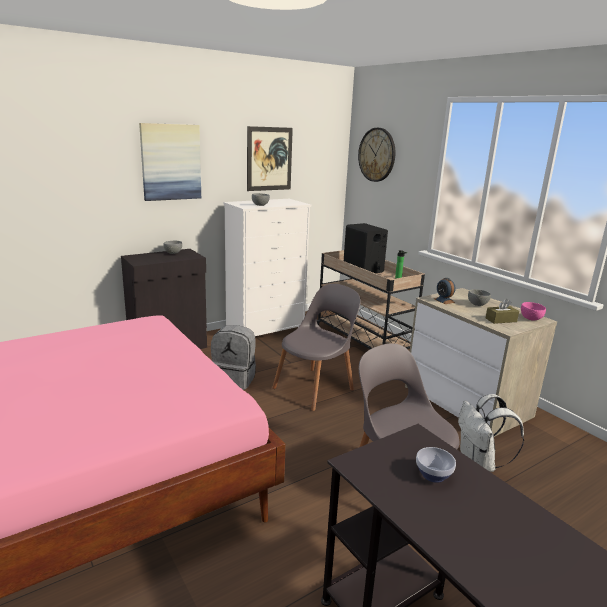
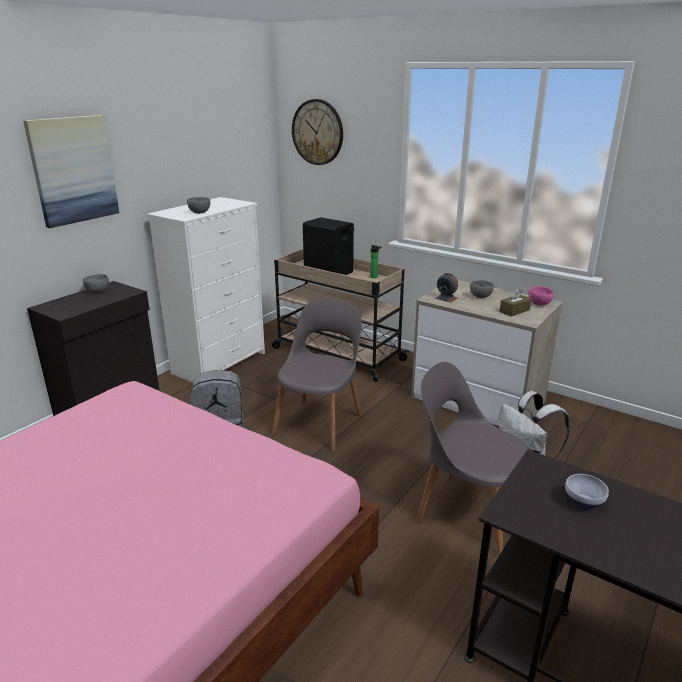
camera: 20 degrees left, 5 degrees up
picture [247,126,293,191] -> none

